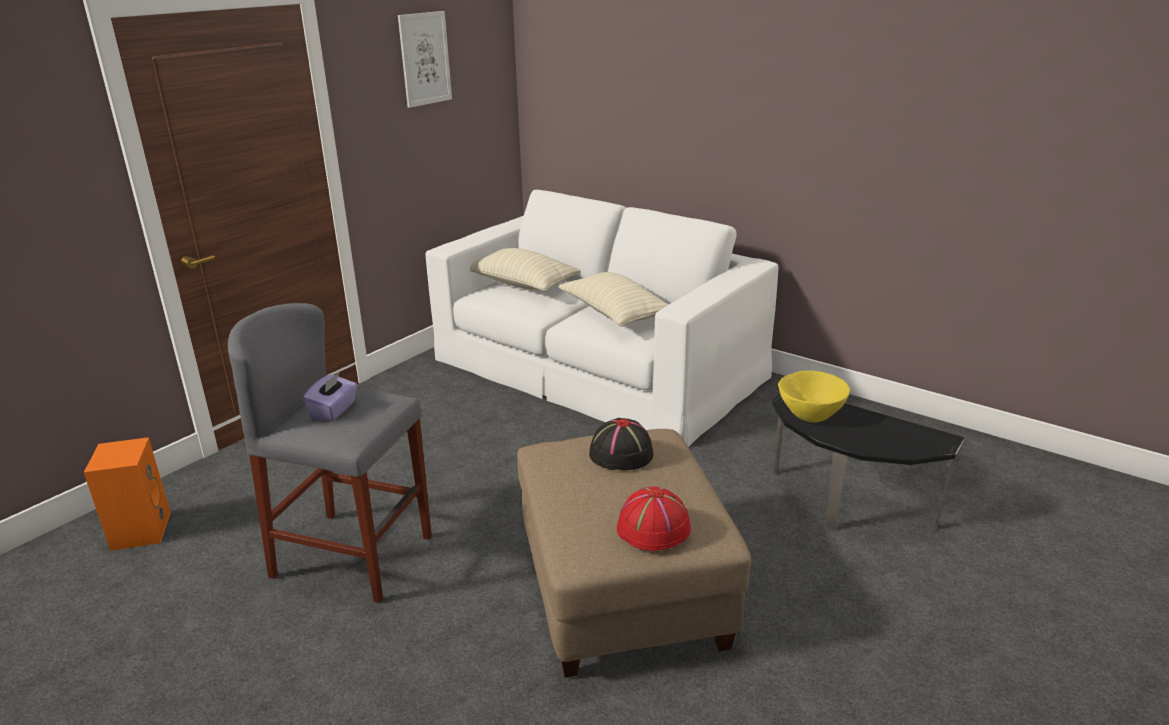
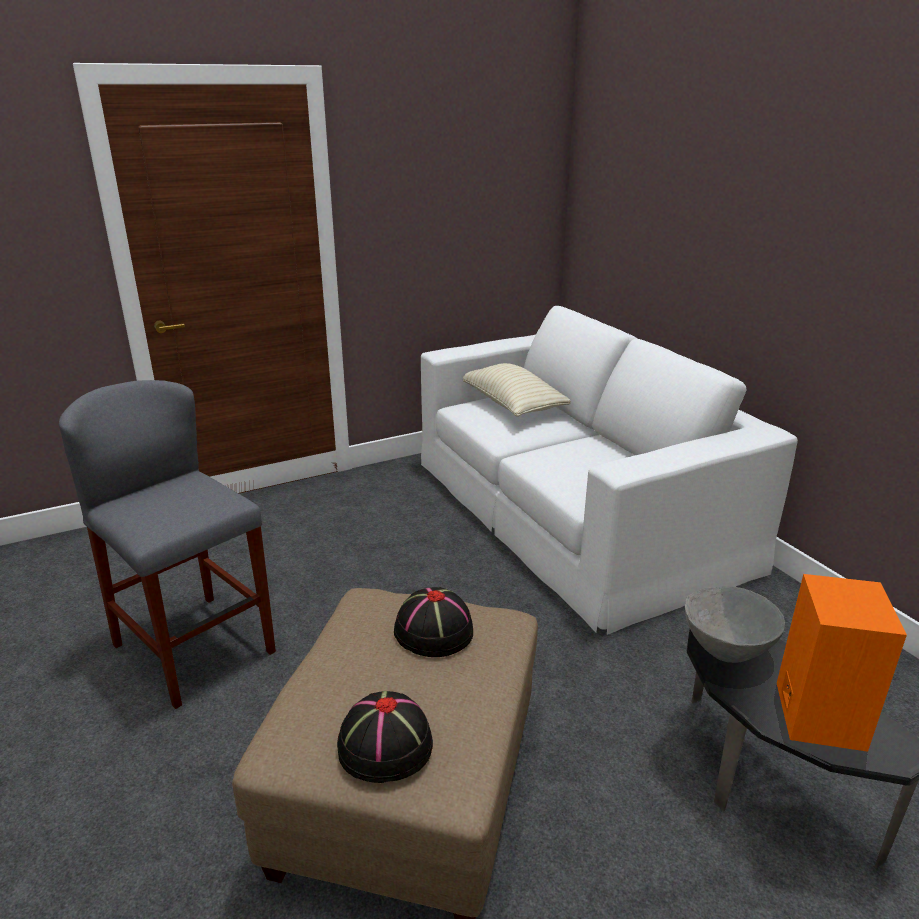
camera: 25 degrees right, 0 degrees up
orange speaker [84,437,171,551] -> orange speaker moved to [777,574,907,752]
purple tissue box [303,373,357,421] -> none
picture [398,11,452,108] -> none
beige pillow [558,272,669,327] -> none
red hat [617,486,691,551] -> black hat [337,691,433,783]
yellow bowl [778,371,850,423] -> grey bowl [685,586,785,663]

